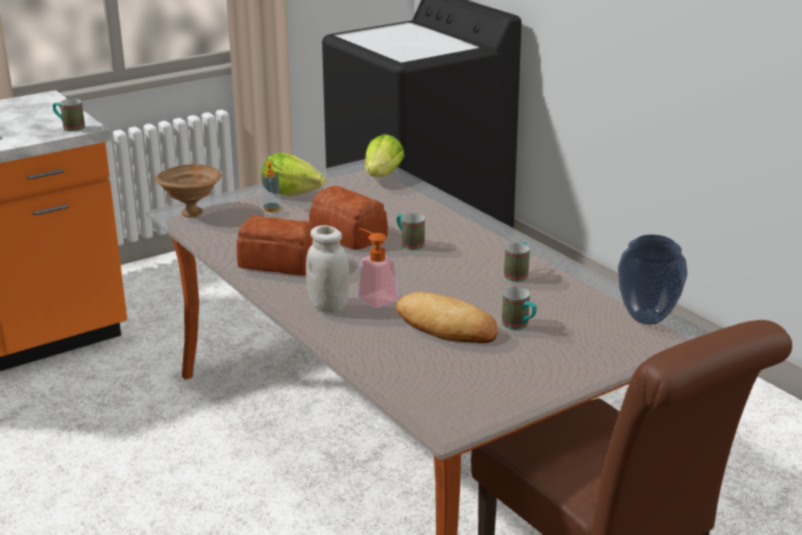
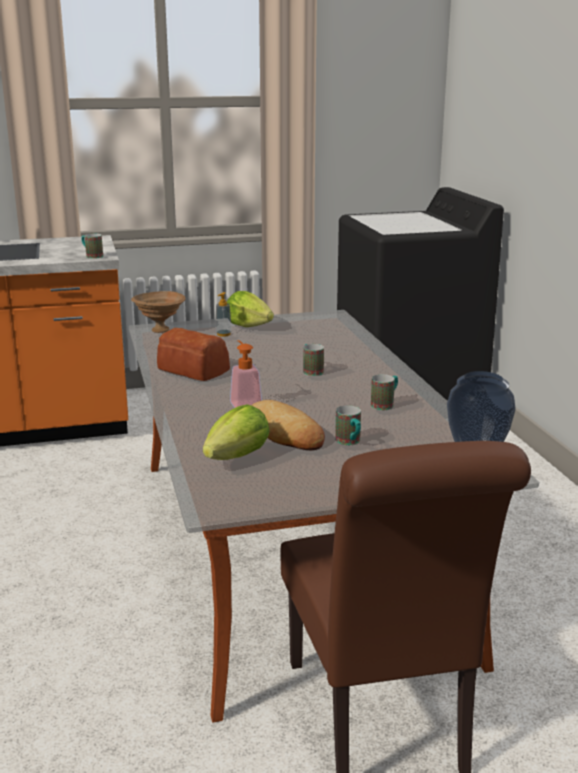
camera: 20 degrees right, 5 degrees down
white jar [306,225,349,313] -> none
bread [309,186,388,250] -> none
lettuce [365,134,405,177] -> lettuce moved to [203,404,269,460]

